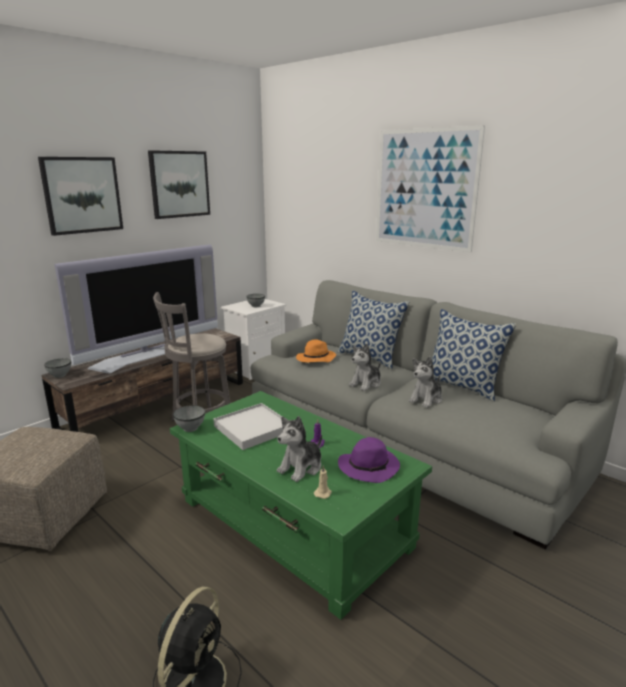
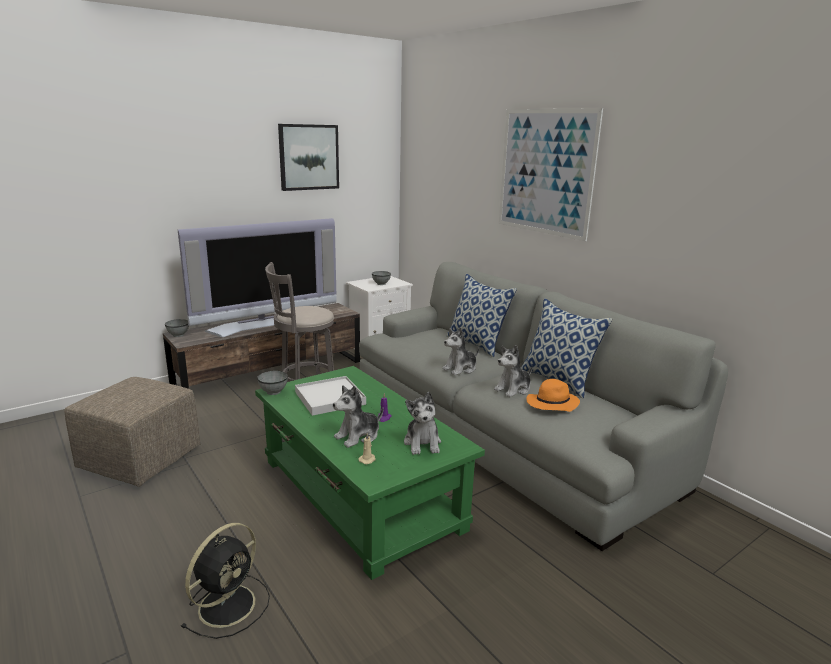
camera: 10 degrees right, 0 degrees up
picture [38,157,123,236] -> none
orange hat [296,339,336,362] -> orange hat moved to [526,379,580,412]
purple hat [338,437,400,483] -> plush toy [404,392,441,455]

